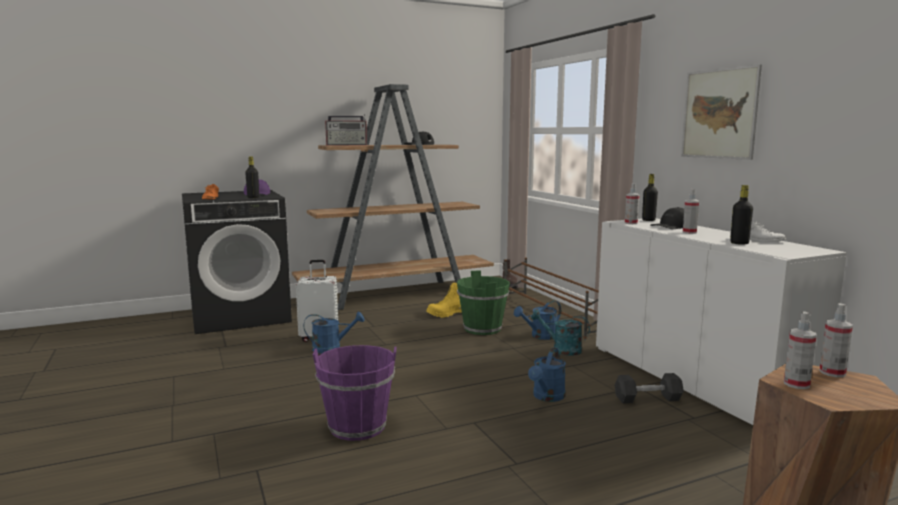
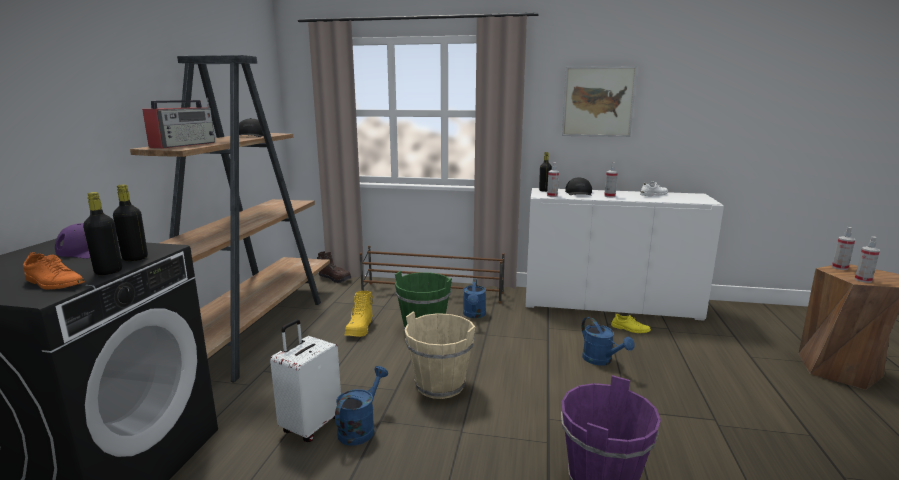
camera: 55 degrees left, 5 degrees up
turquoise watering can [531,310,590,356] -> none
black dumbbell [615,373,684,403] -> yellow shoe [611,314,651,333]
black bottle [730,185,753,245] -> black bottle moved to [83,192,122,275]
none -> beige bucket [404,311,475,399]

